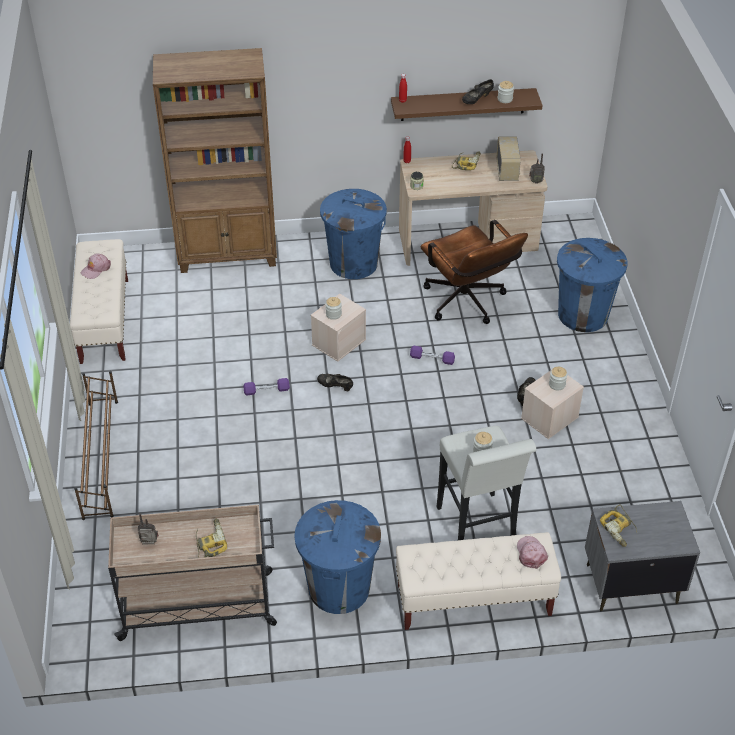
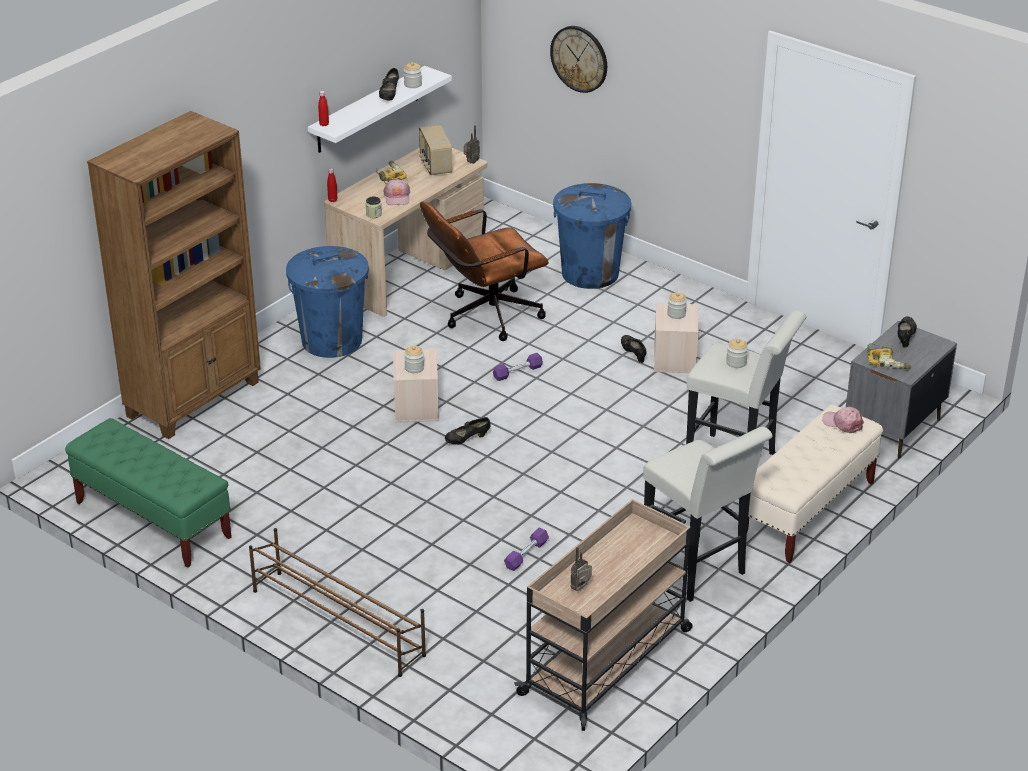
camera: 45 degrees left, 10 degrees down
beige bench [70,239,128,364] -> green bench [65,418,232,568]
pink cap [81,253,111,279] -> pink cap moved to [383,179,410,205]
power drill [196,518,227,558] -> none
purple dumbbell [243,378,290,396] -> purple dumbbell moved to [504,528,549,571]
blue trash can [295,500,381,614] -> white stool [643,426,773,602]
brown shelf [391,88,543,121] -> white shelf [308,66,452,153]
brown office chair [421,220,528,324] -> brown office chair turned 135 degrees clockwise [420,201,549,341]
radio [496,137,520,181] -> radio turned 150 degrees counterclockwise [419,125,452,175]
none -> wall clock [550,26,607,93]
none -> black shoe [898,317,917,348]

